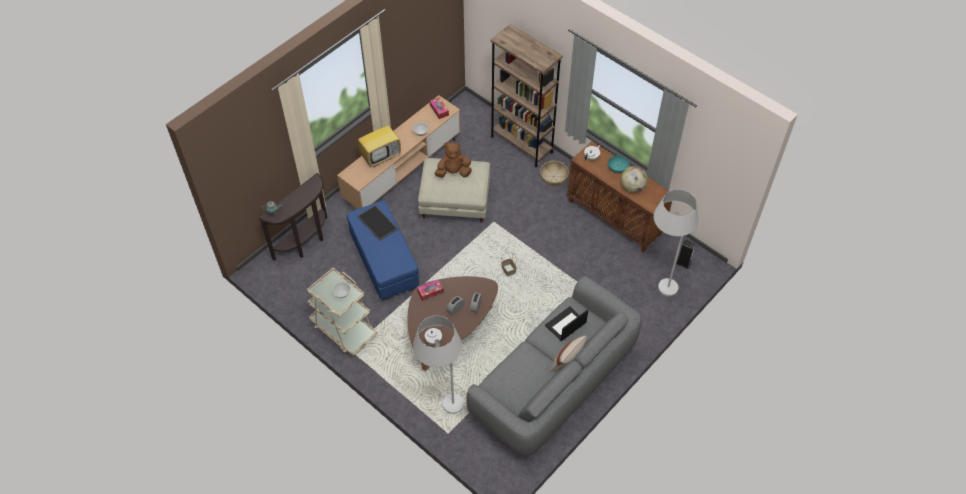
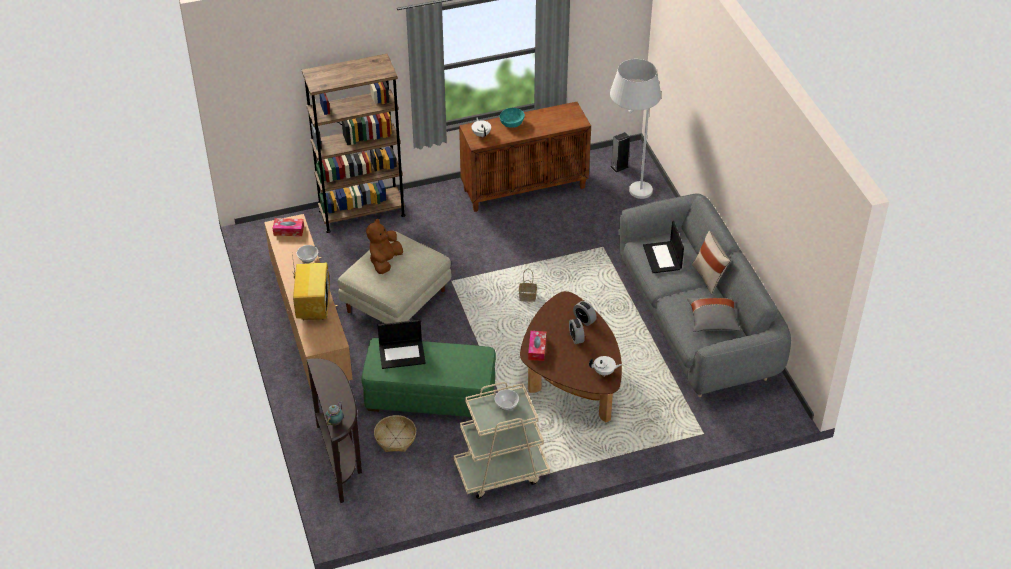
camera: 60 degrees left, 10 degrees down
blue ottoman [347,201,419,301] -> green ottoman [362,338,496,417]
tray [357,205,398,241] -> laptop [378,320,426,369]
white floor lamp [413,316,464,414] -> none
basket [540,161,569,185] -> basket moved to [374,415,416,452]
globe [621,166,648,192] -> none
none -> grey pillow [687,297,740,332]

